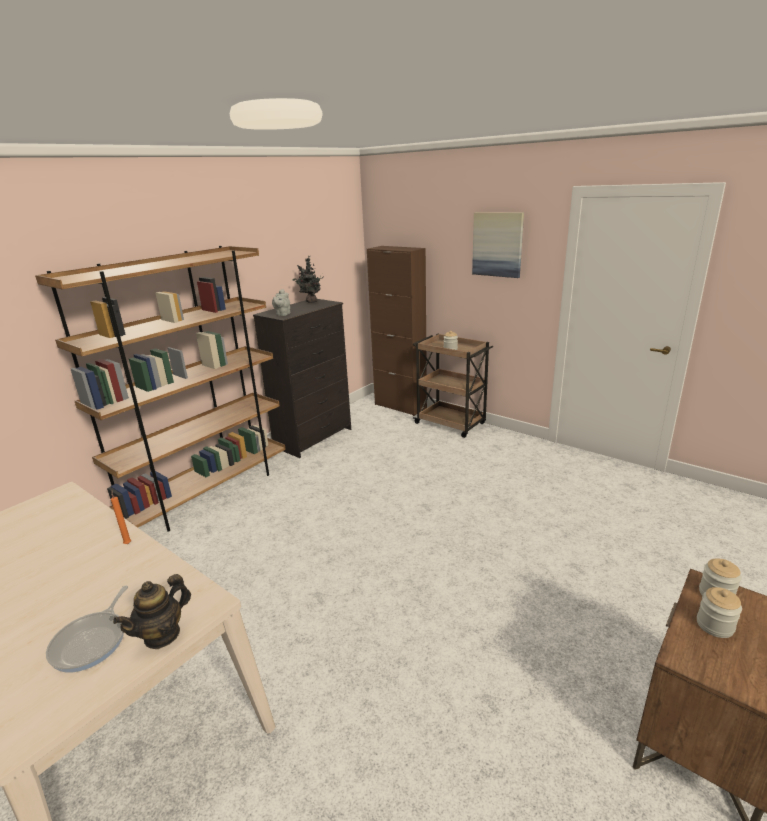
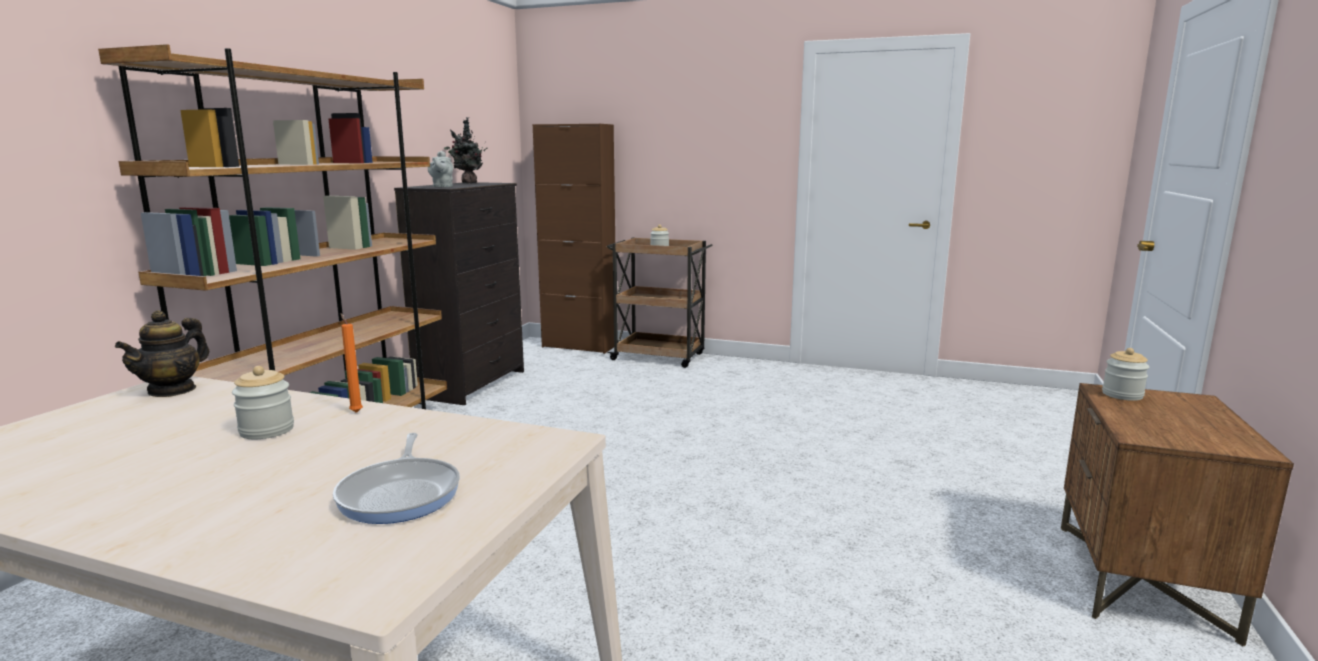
camera: 20 degrees left, 10 degrees down
teapot [113,574,191,649] -> teapot moved to [115,310,209,397]
picture [472,212,524,278] -> none
jar [697,587,742,638] -> jar moved to [232,366,294,439]

